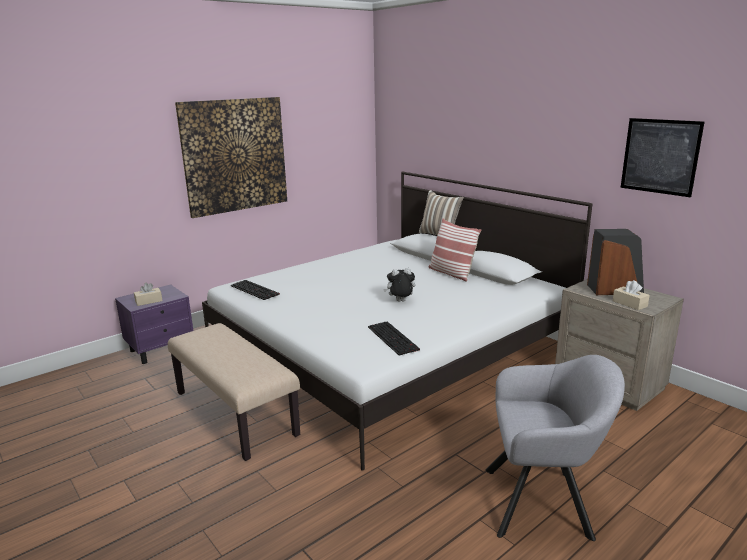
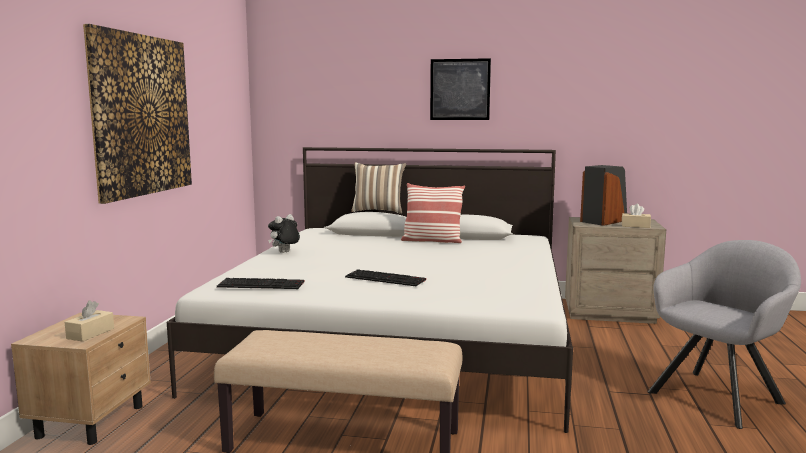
camera: 40 degrees left, 10 degrees down
purple nightstand [115,285,193,364] -> beige nightstand [11,313,151,445]
keyboard [368,322,420,355] -> keyboard moved to [345,269,426,286]
plush toy [383,268,415,302] -> plush toy moved to [268,214,300,253]
picture [620,118,704,197] -> picture moved to [430,58,491,120]

